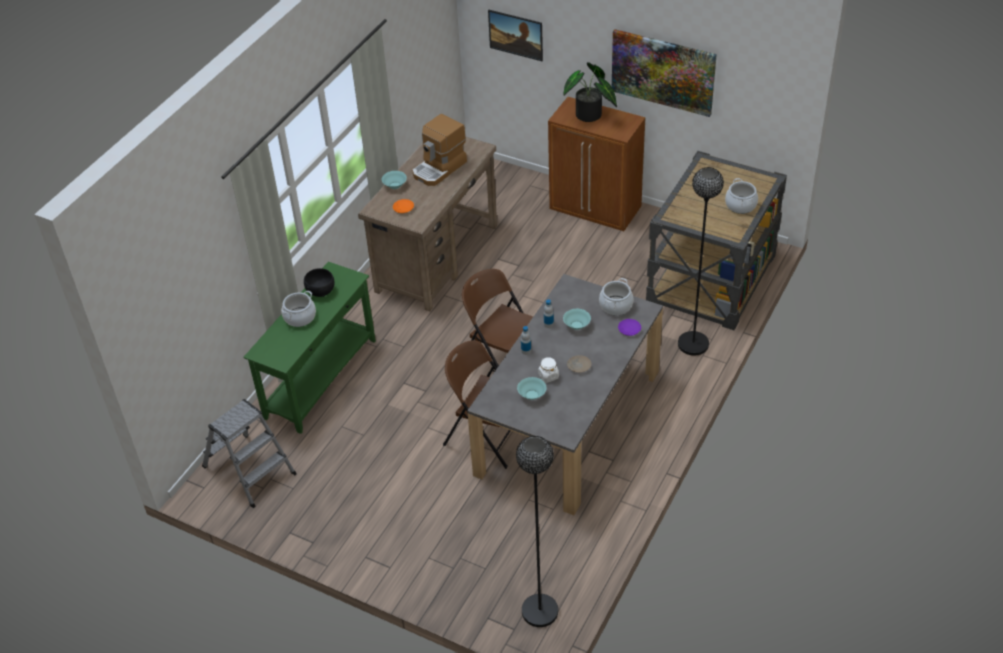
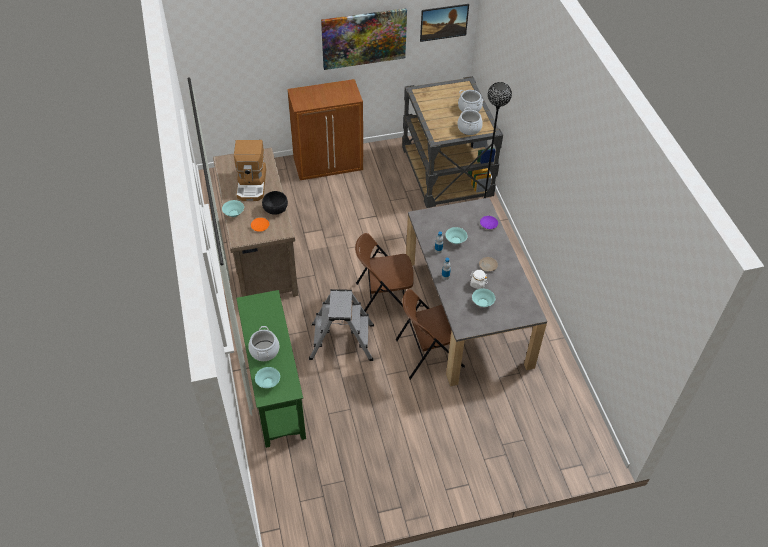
camera: 45 degrees left, 5 degrees up
grey step ladder [202,399,297,508] -> grey step ladder moved to [309,289,374,361]
black bowl [304,268,334,297] -> black bowl moved to [262,191,288,215]
picture [488,10,543,61] -> picture moved to [420,4,469,42]
black floor lamp [516,436,558,627] -> none
potted plant [563,62,617,122] -> none
cooking pot [599,278,633,315] -> cooking pot moved to [457,107,483,135]
none -> turquoise bowl [255,367,280,388]

